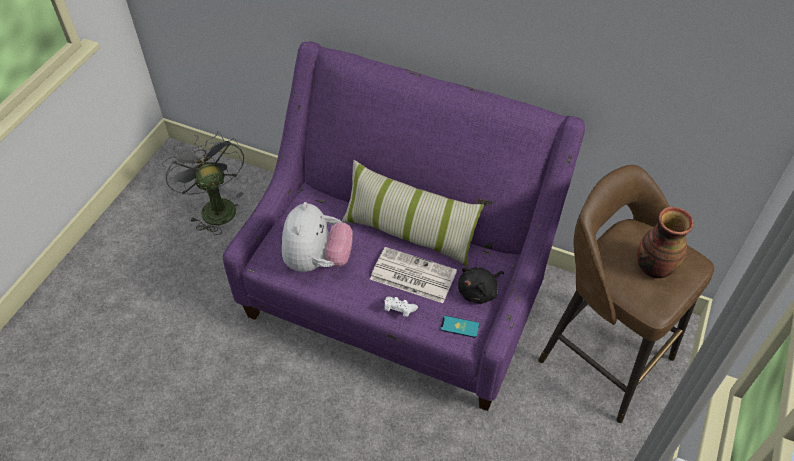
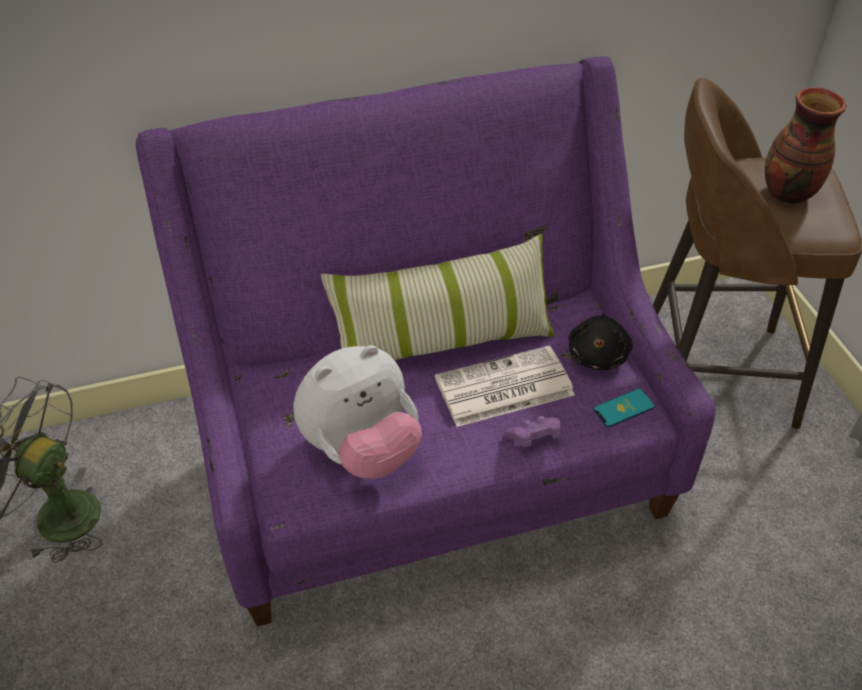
camera: 40 degrees left, 5 degrees down
plush toy [282,202,353,272] -> plush toy turned 90 degrees clockwise [293,345,422,479]
white game controller [384,297,418,317] -> purple game controller [504,416,561,447]

